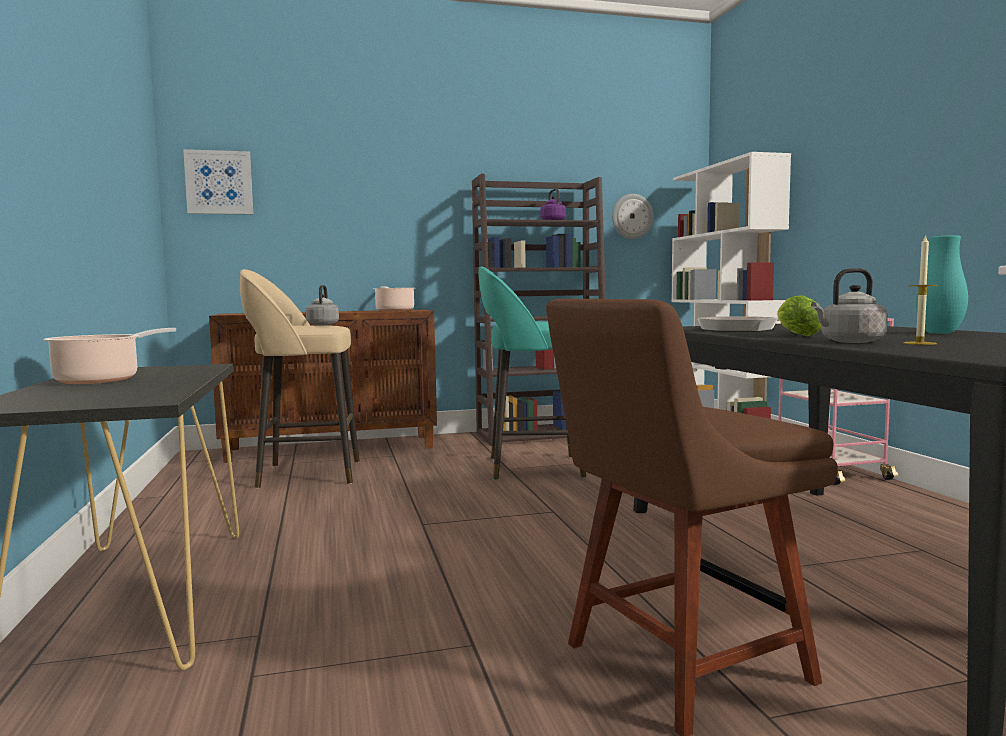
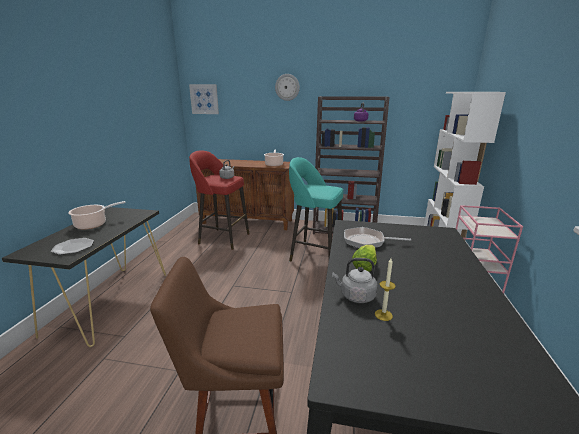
camera: 25 degrees right, 15 degrees up
beige stool [240,269,360,489] -> red stool [189,150,249,250]
wall clock [612,194,653,239] -> wall clock moved to [275,74,300,101]
turquoise vase [916,235,968,334] -> none
none -> plate [51,238,94,255]

